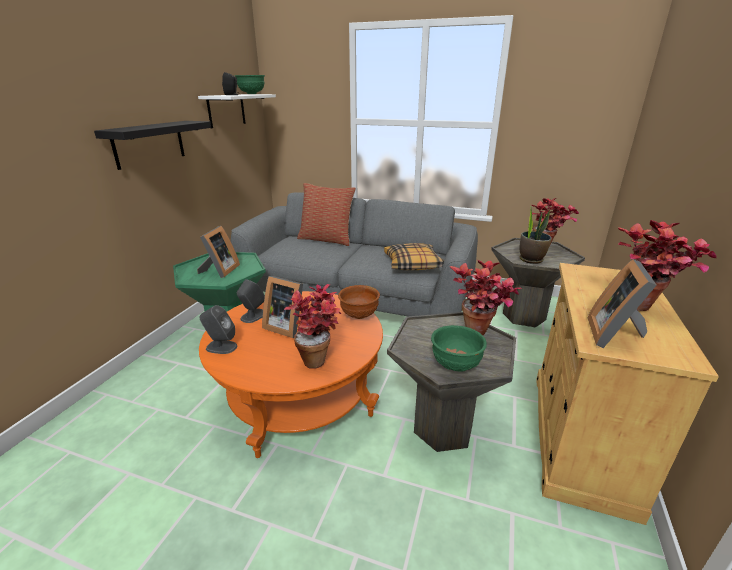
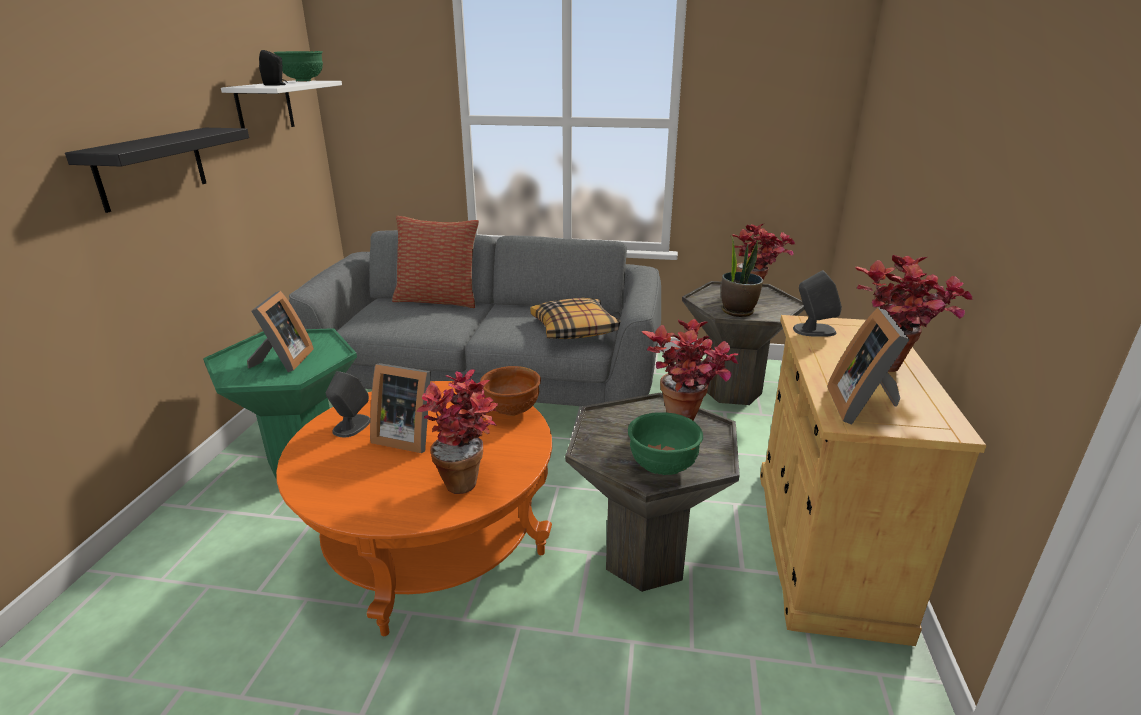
camera: 10 degrees left, 0 degrees up
grey speaker [199,305,237,354] -> grey speaker moved to [793,270,842,337]

